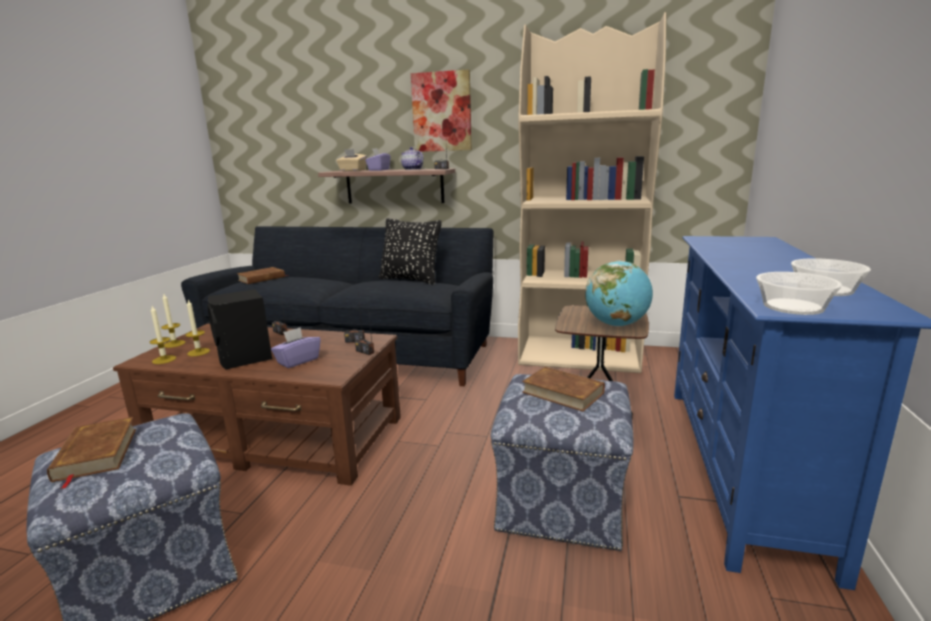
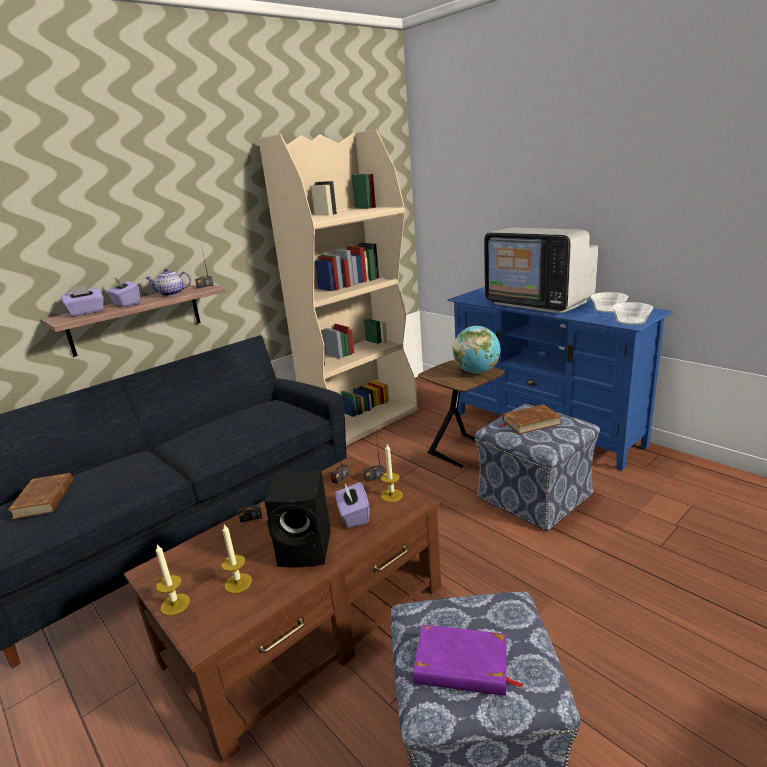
camera: 55 degrees left, 5 degrees up
brown book [47,417,136,489] -> purple book [413,625,523,696]
candle [150,306,176,364] -> candle moved to [381,444,403,502]
beige tissue box [336,149,367,171] -> purple tissue box [61,284,104,317]
black pillow [379,218,442,285] -> none
picture [411,69,472,152] -> none
none -> television [484,228,598,313]

